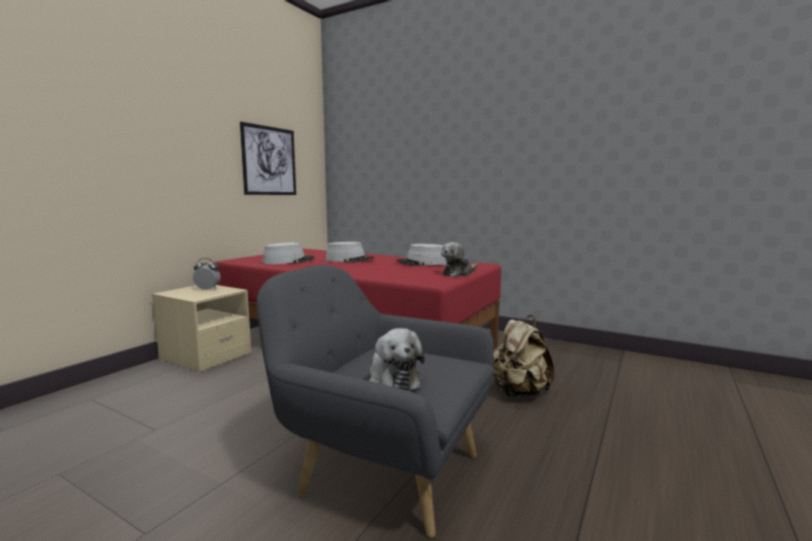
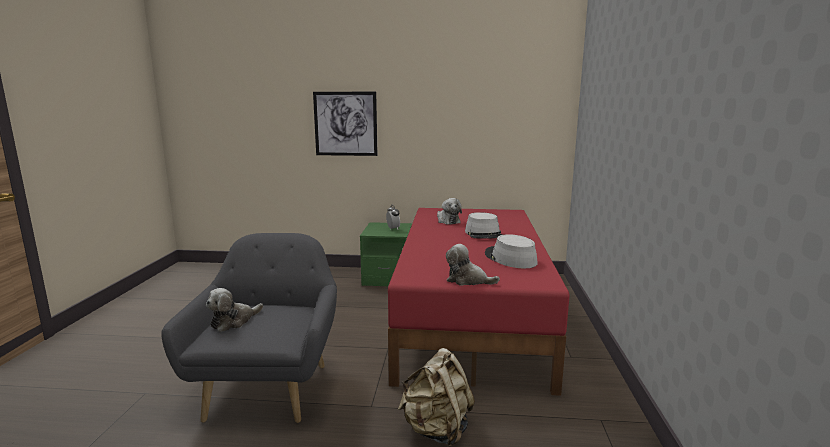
camera: 65 degrees right, 5 degrees up
beige nightstand [152,285,251,373] -> green nightstand [360,222,412,286]
picture [240,122,296,195] -> picture moved to [313,92,377,156]
grey hat [262,242,315,264] -> plush toy [437,198,462,225]

